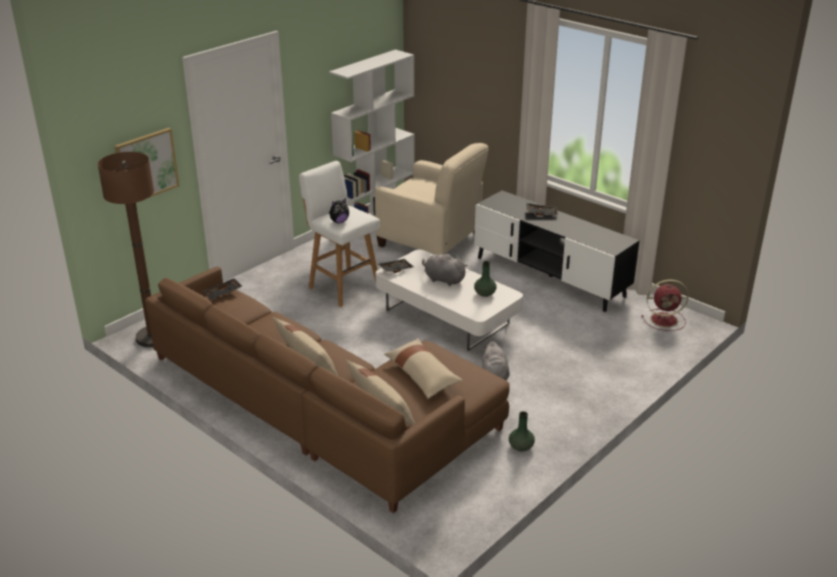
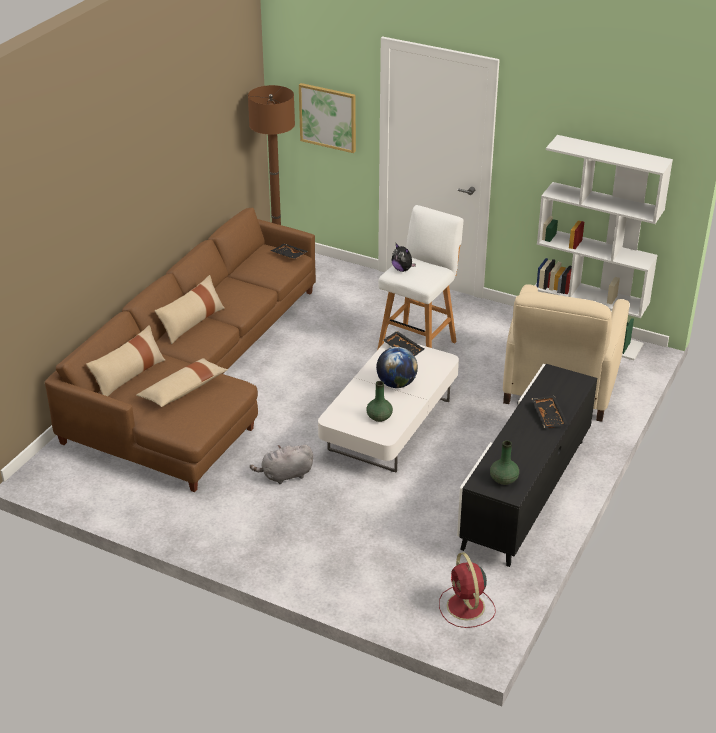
camera: 75 degrees right, 5 degrees up
grey plush toy [422,253,468,286] -> globe [376,347,418,388]
green vase [509,411,535,451] -> green vase moved to [490,440,519,485]

